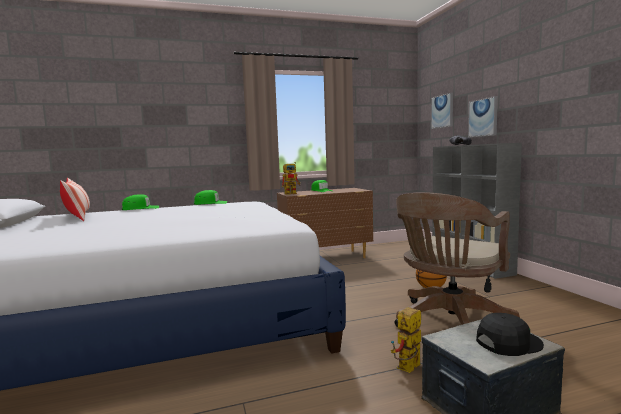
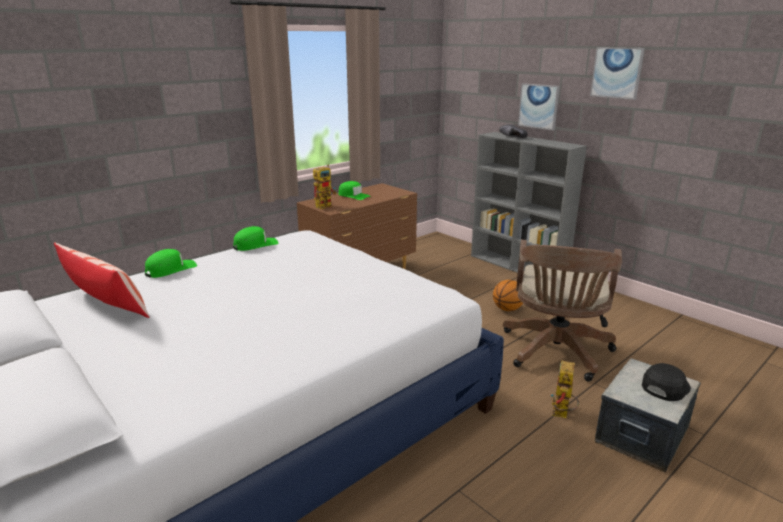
camera: 25 degrees left, 15 degrees up
picture [431,93,453,129] -> picture moved to [590,47,645,100]

